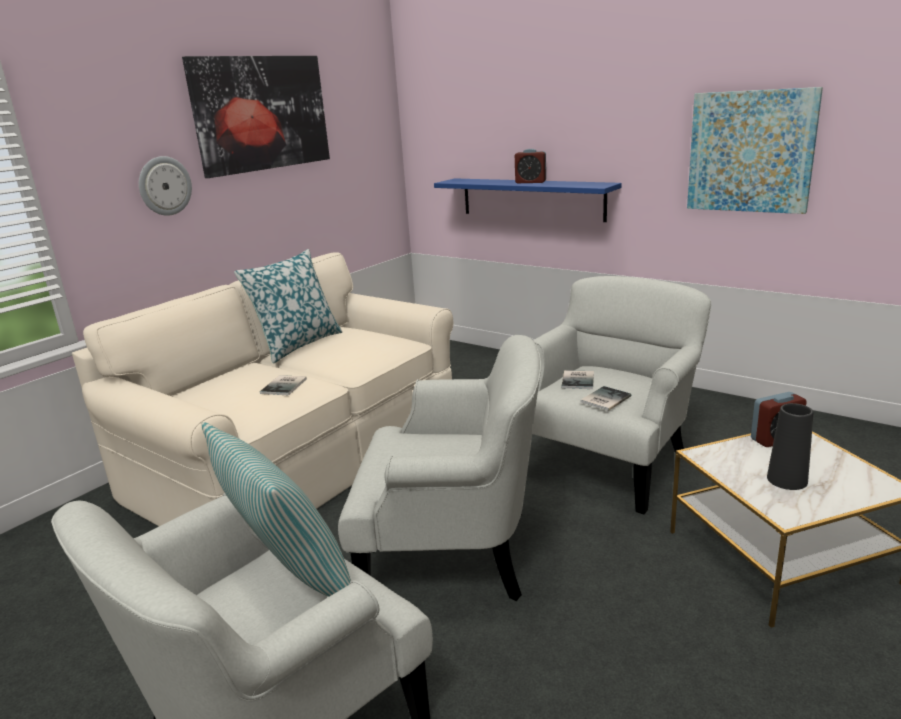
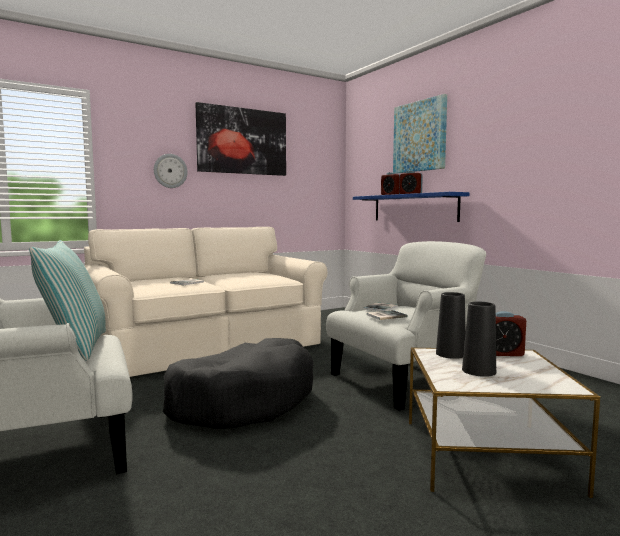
camera: 20 degrees right, 15 degrees down
pillow [234,249,342,363] -> none
white armchair [338,335,541,601] -> black dog bed [163,338,313,429]
picture [687,87,823,214] -> picture moved to [393,94,447,174]
none -> alarm clock [381,172,400,195]
none -> black vase [436,292,466,359]

